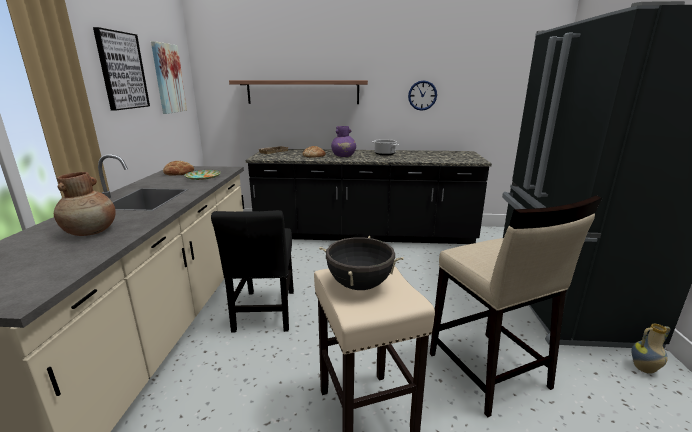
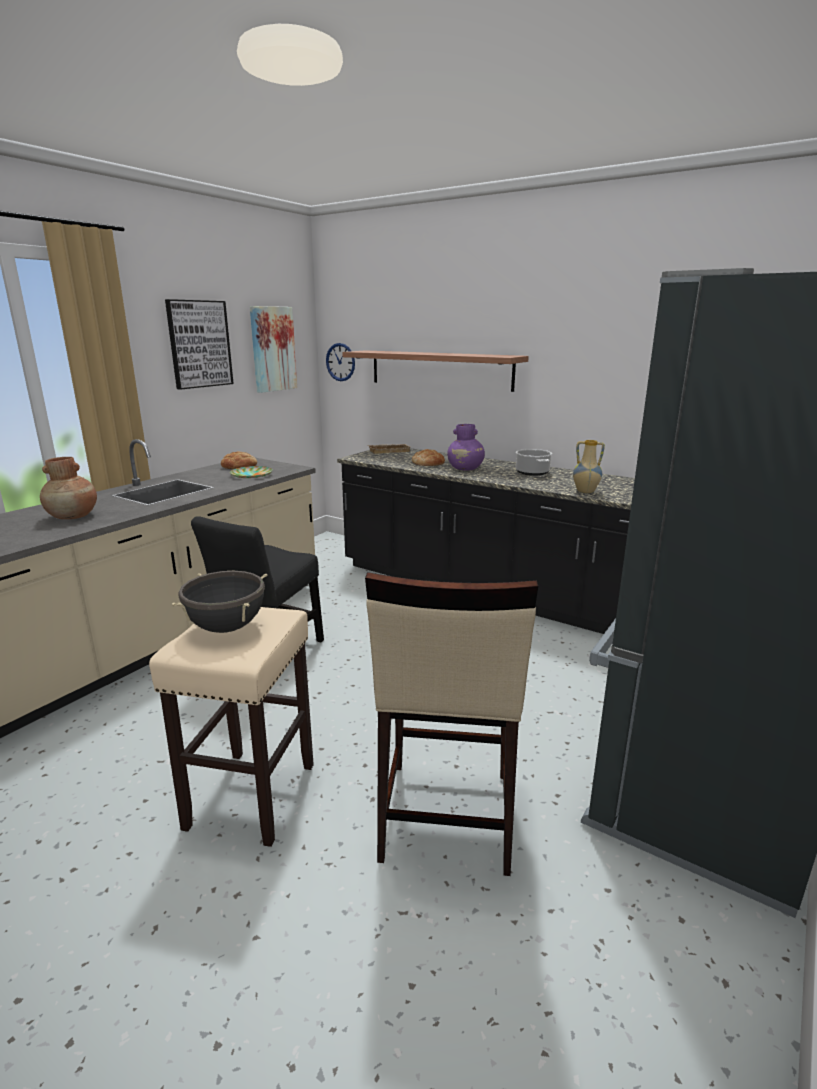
camera: 30 degrees right, 0 degrees up
wall clock [408,80,437,111] -> wall clock moved to [326,343,355,381]
vase [632,324,671,374] -> vase moved to [573,440,605,493]

